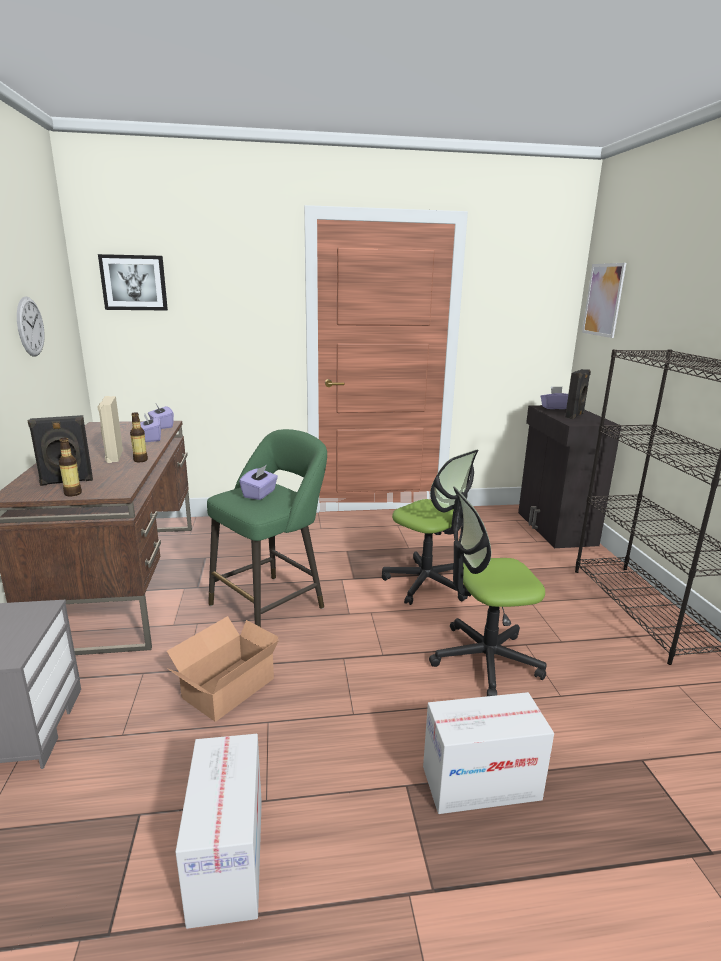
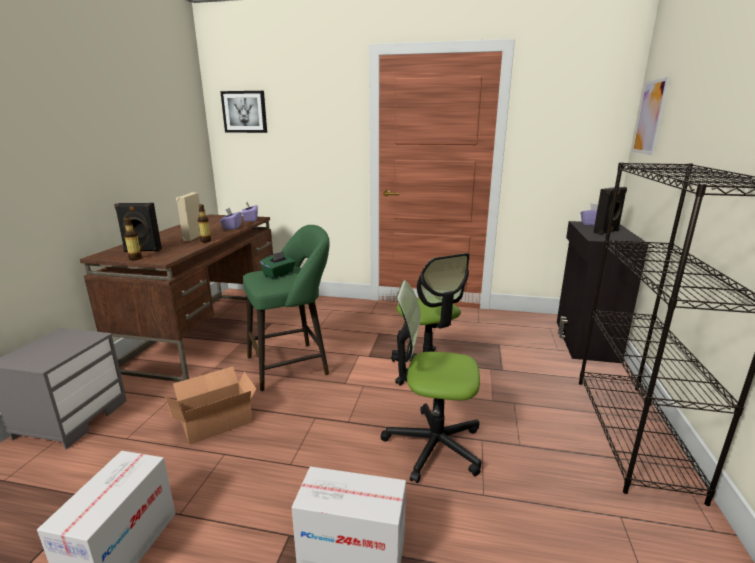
camera: 20 degrees right, 0 degrees up
wall clock [17,296,44,356] -> none
purple tissue box [239,465,278,500] -> green tissue box [260,251,295,279]

